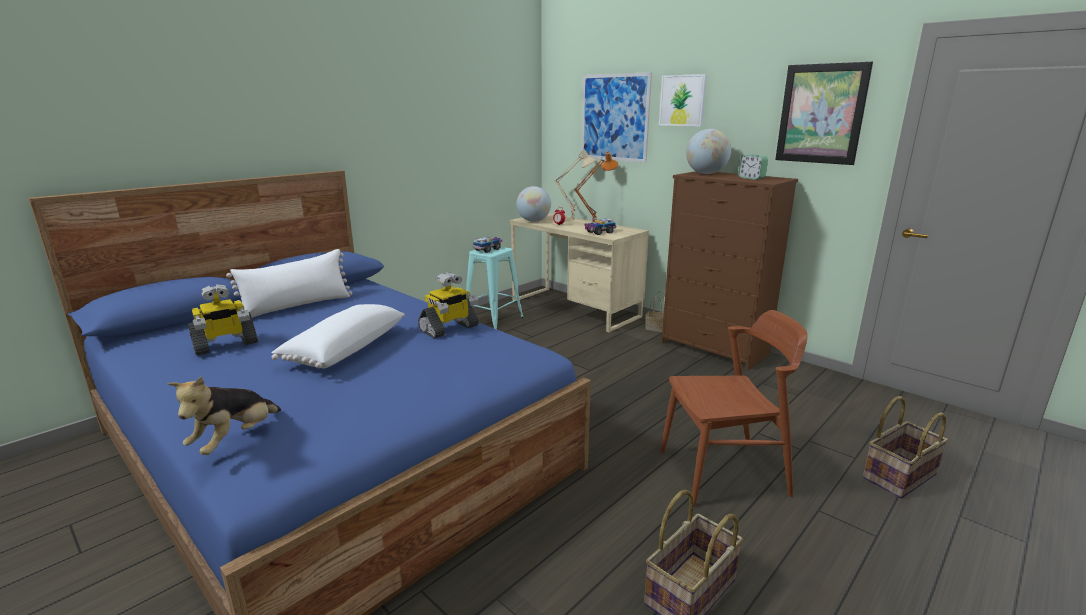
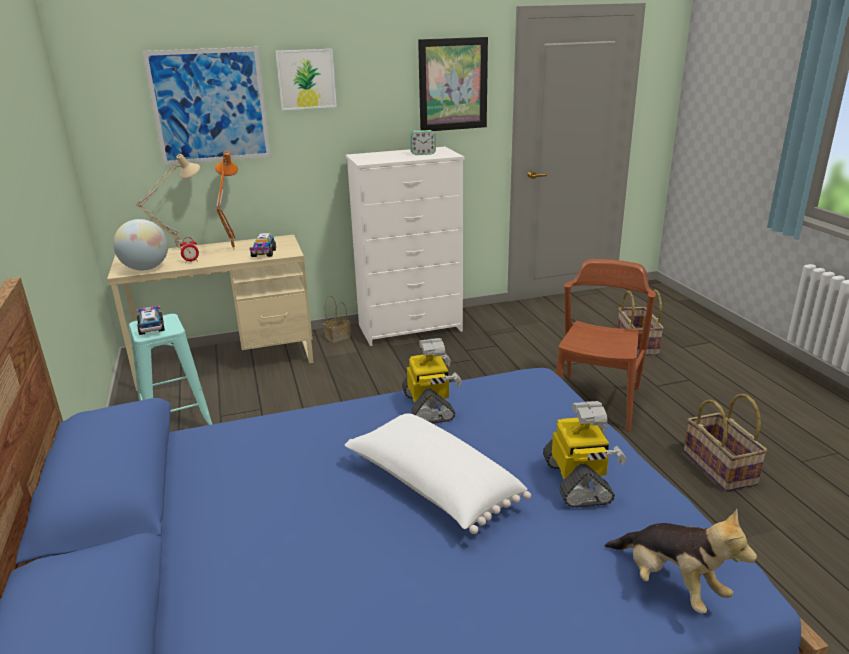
camera: 60 degrees left, 5 degrees up
toy robot [188,284,258,356] -> toy robot moved to [543,401,627,508]
white pillow [226,249,352,318] -> none
brown dresser [661,171,798,370] -> white dresser [346,147,464,346]
globe [686,129,731,174] -> none

